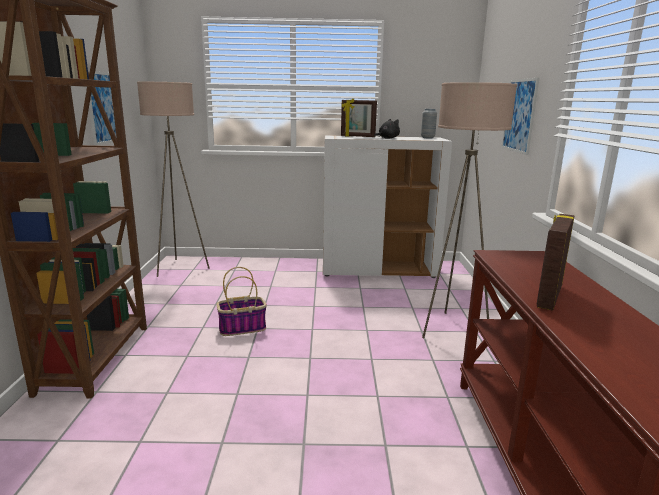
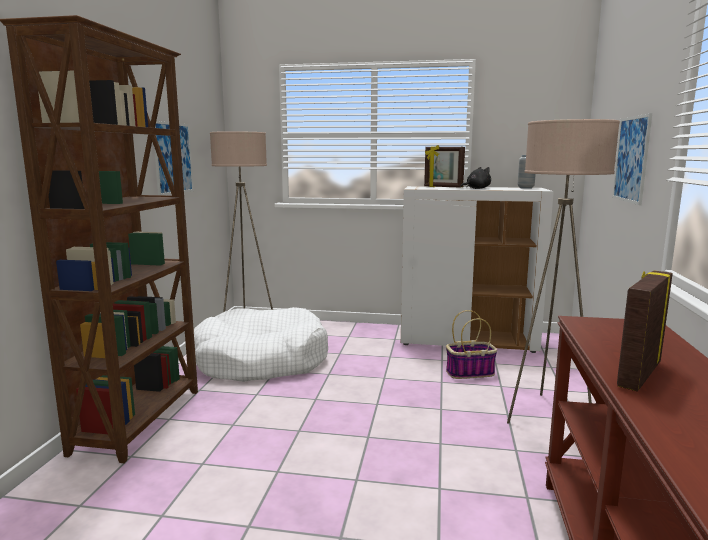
camera: 10 degrees right, 5 degrees down
basket [216,267,267,336] -> basket moved to [446,310,497,379]
none -> white dog bed [194,307,328,382]

